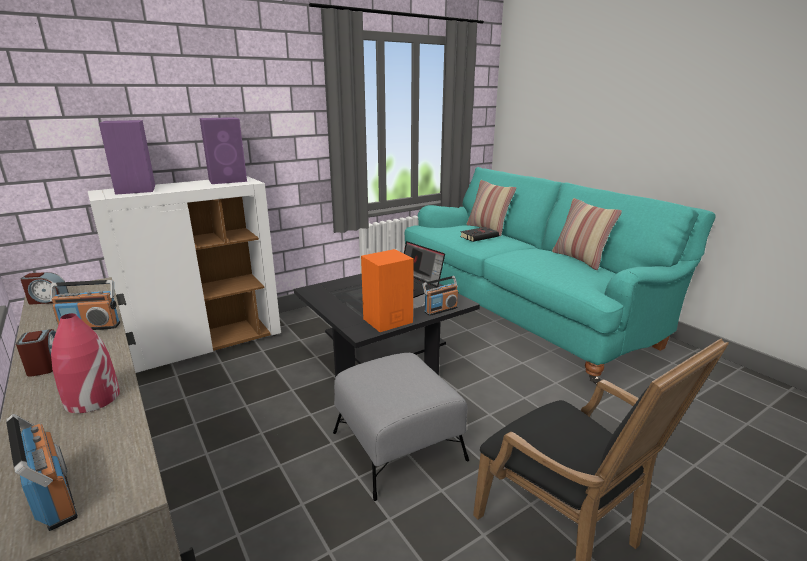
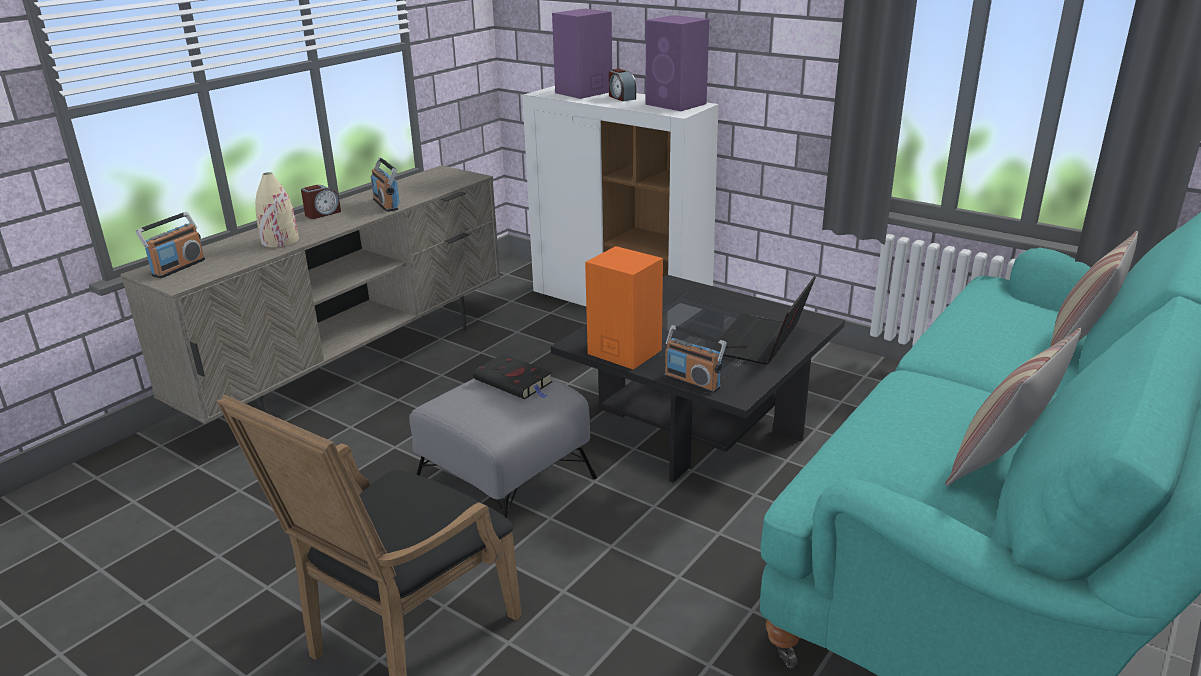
camera: 70 degrees right, 5 degrees up
alarm clock [21,272,69,304] -> alarm clock moved to [609,69,636,101]
red vase [51,313,120,413] -> beige vase [255,172,299,248]
black book [460,227,499,242] -> black book moved to [473,354,553,399]

